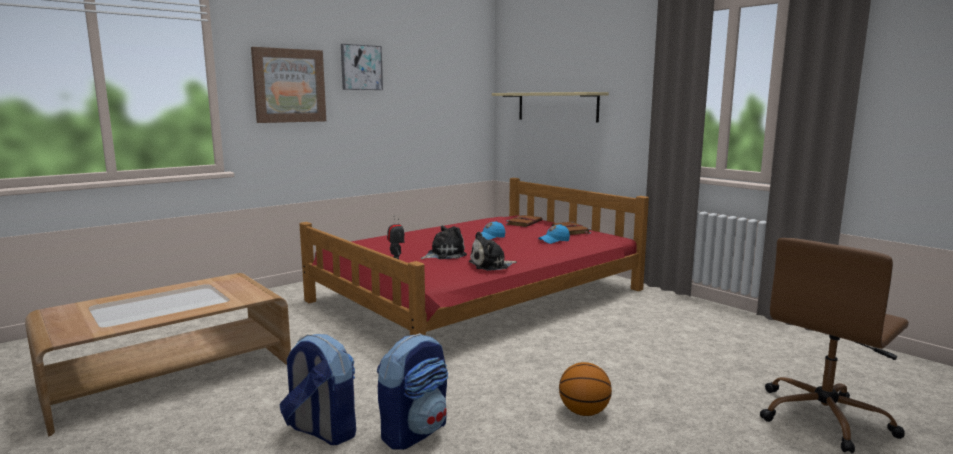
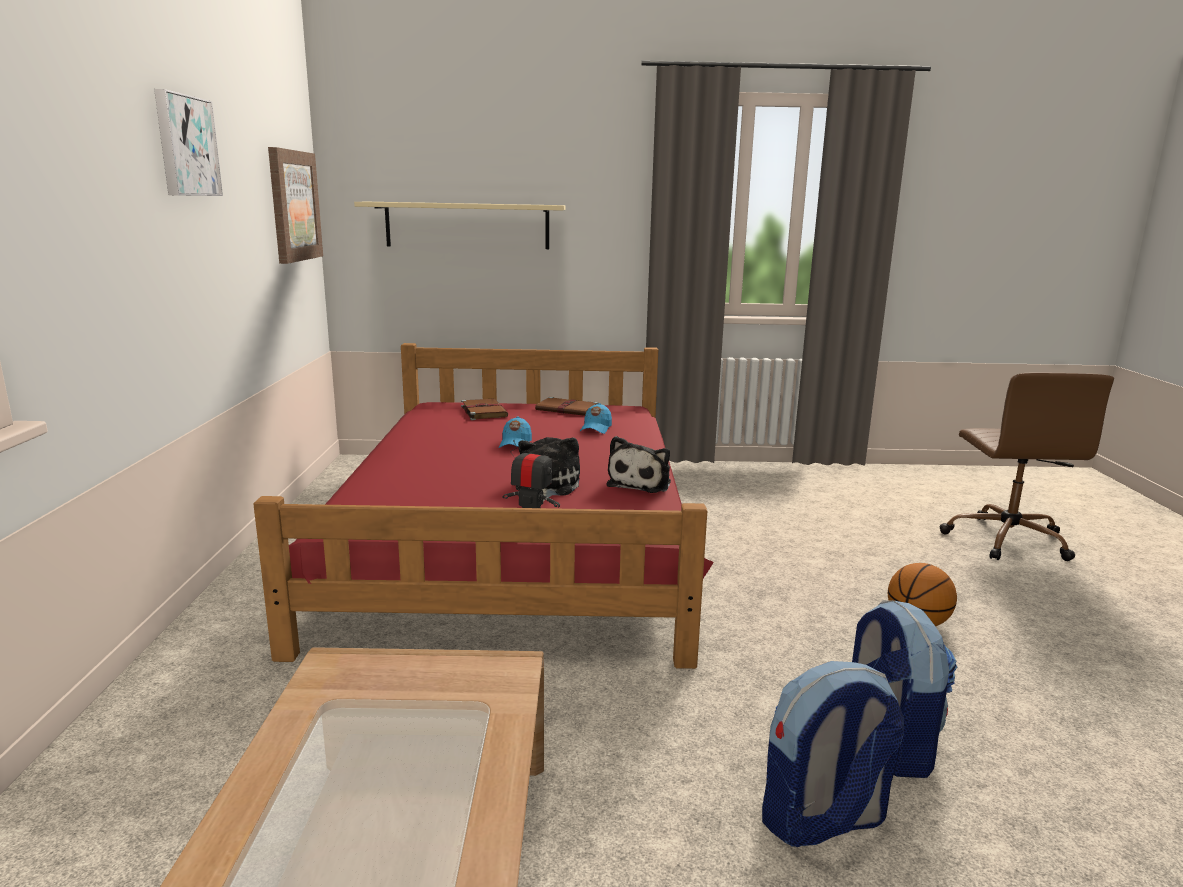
camera: 50 degrees left, 5 degrees up
picture [251,47,326,123] -> picture moved to [268,147,323,264]

